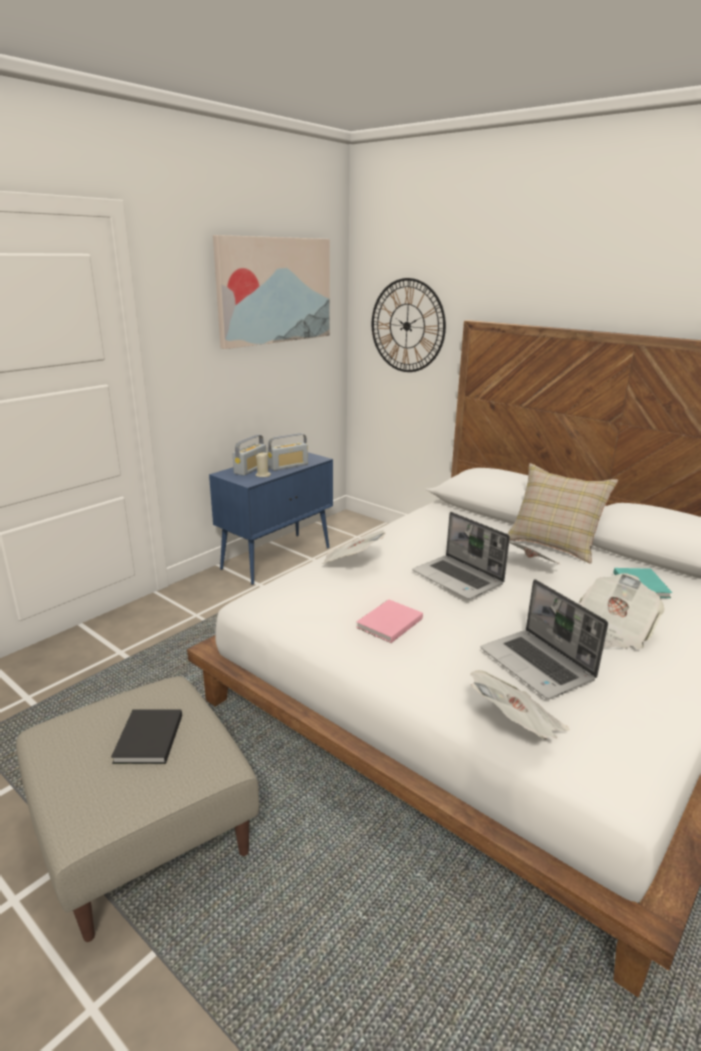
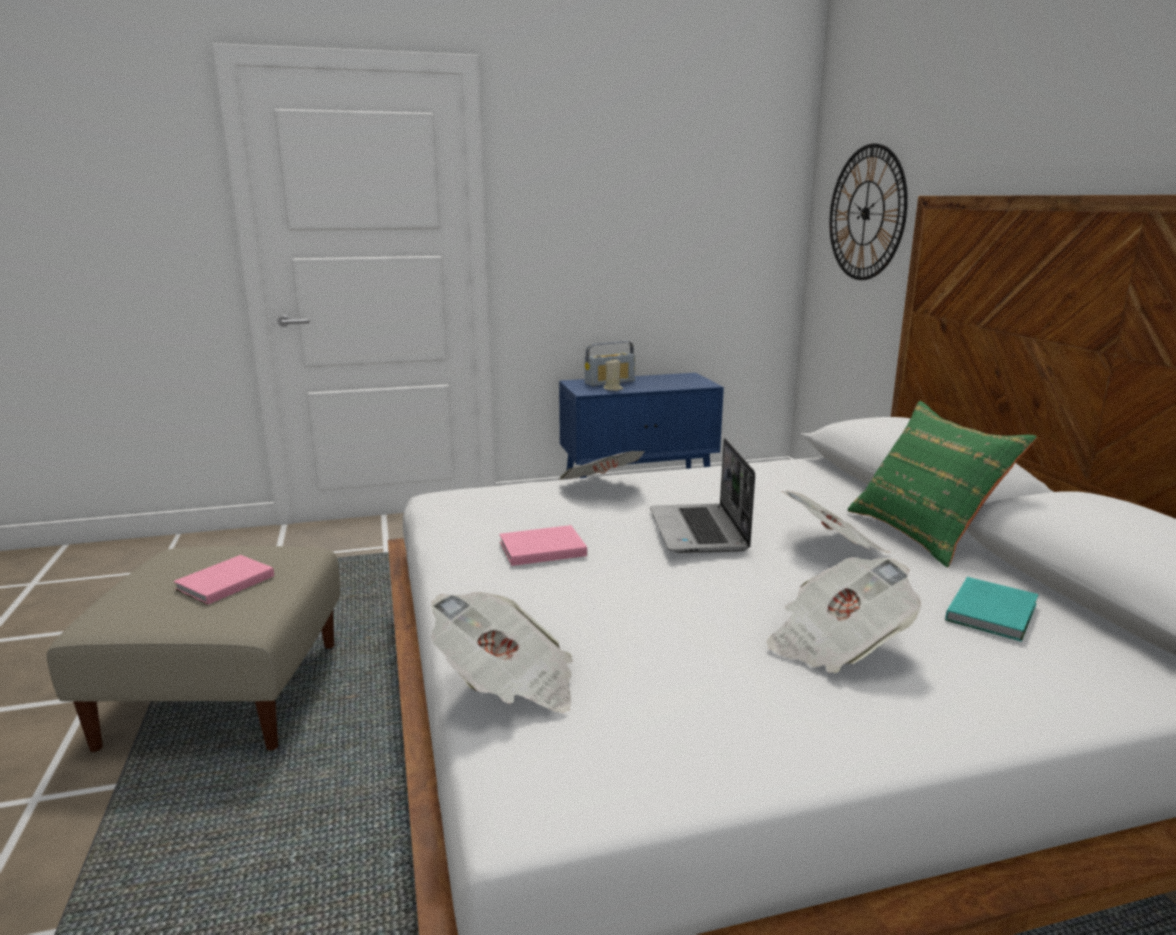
camera: 35 degrees right, 5 degrees down
black book [111,709,182,764] -> pink book [174,555,274,605]
picture [213,235,330,349] -> none
radio [268,433,308,471] -> none
laptop [481,579,608,699] -> none
beige pillow [508,463,618,564] -> green pillow [847,401,1037,567]

